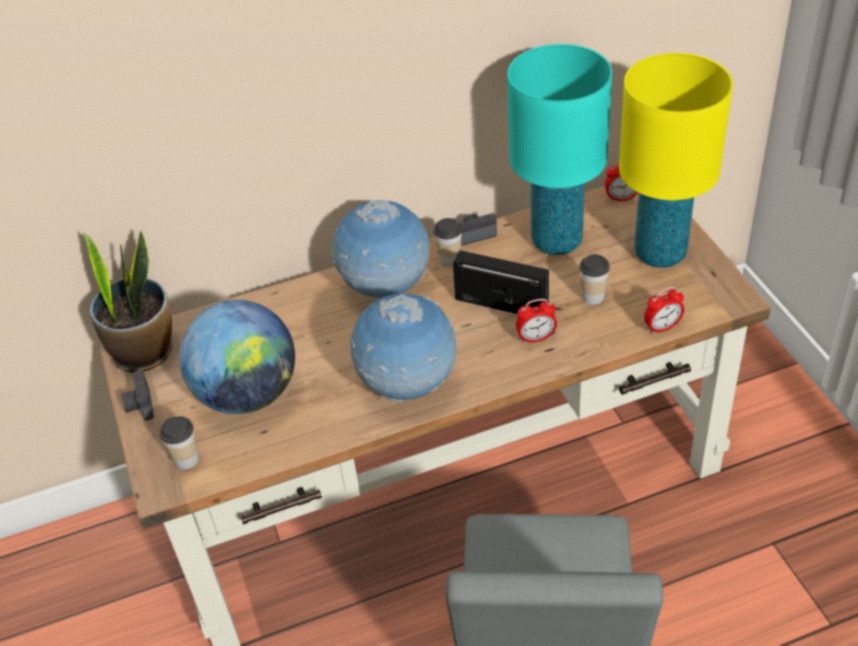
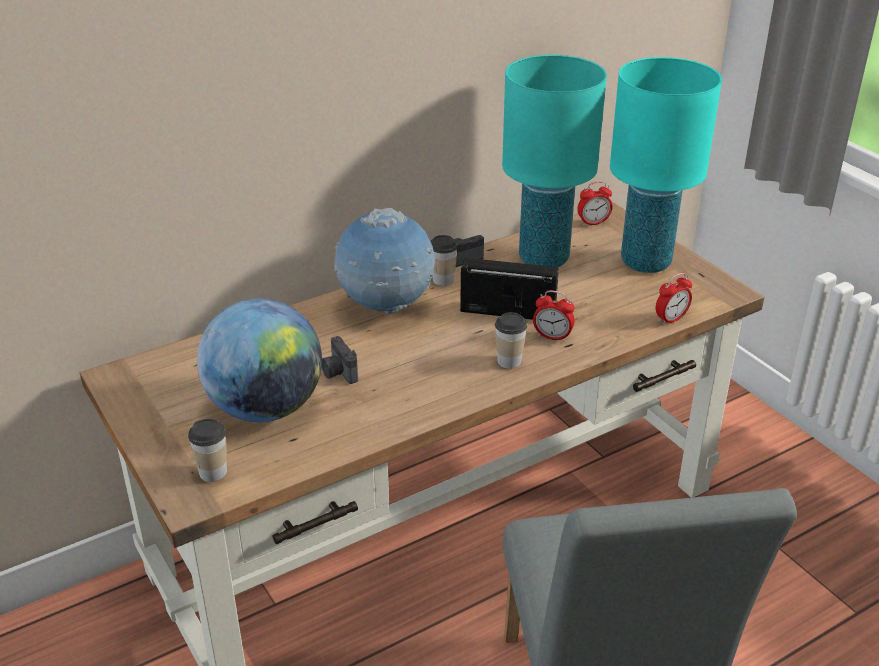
camera: 15 degrees left, 10 degrees down
potted plant [82,230,172,372] -> none
camera [121,370,154,420] -> camera moved to [322,336,358,384]
globe [350,293,457,403] -> none
alarm clock [516,299,557,344] -> alarm clock turned 45 degrees clockwise [533,290,575,342]
cup [579,254,610,305] -> cup moved to [495,312,527,369]
yellow table lamp [619,53,733,268] -> turquoise table lamp [610,57,722,273]

